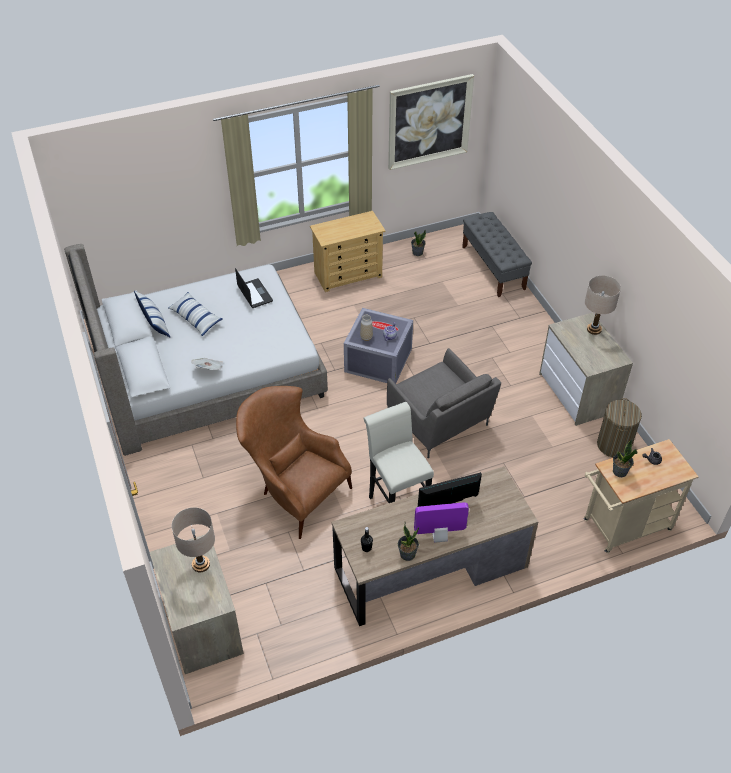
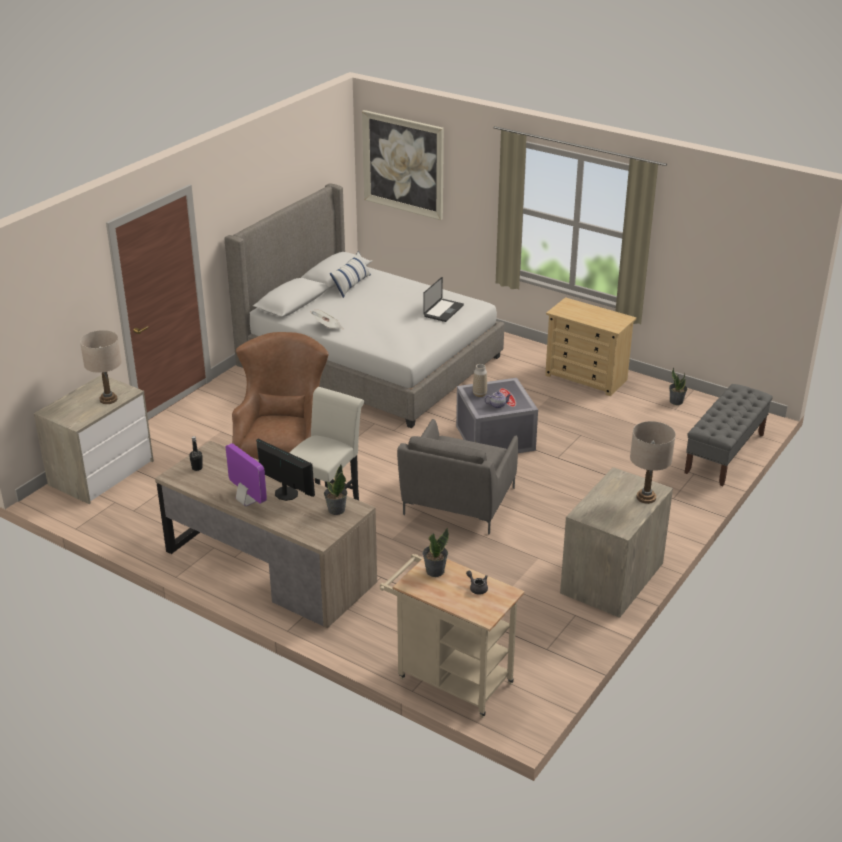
camera: 55 degrees right, 15 degrees down
pillow [168,292,223,336] -> none
picture [388,74,474,170] -> picture moved to [362,110,444,220]
potted plant [398,525,419,561] -> potted plant moved to [324,465,347,515]
laundry basket [597,398,642,458] -> none

